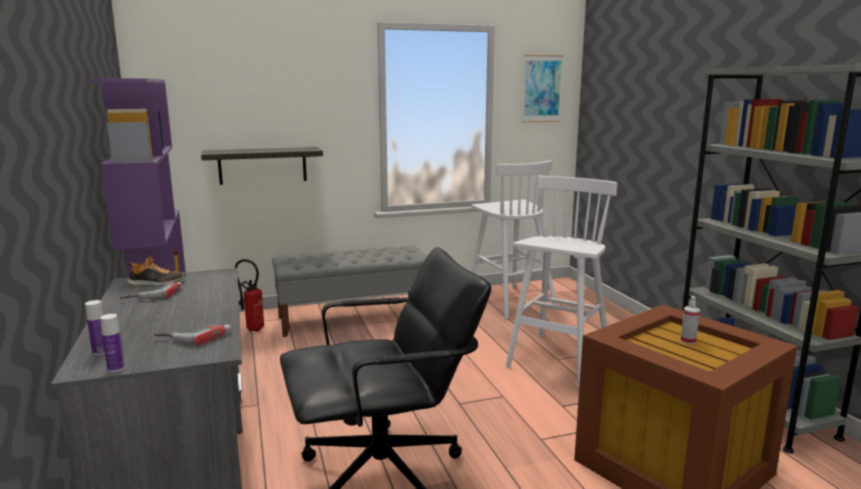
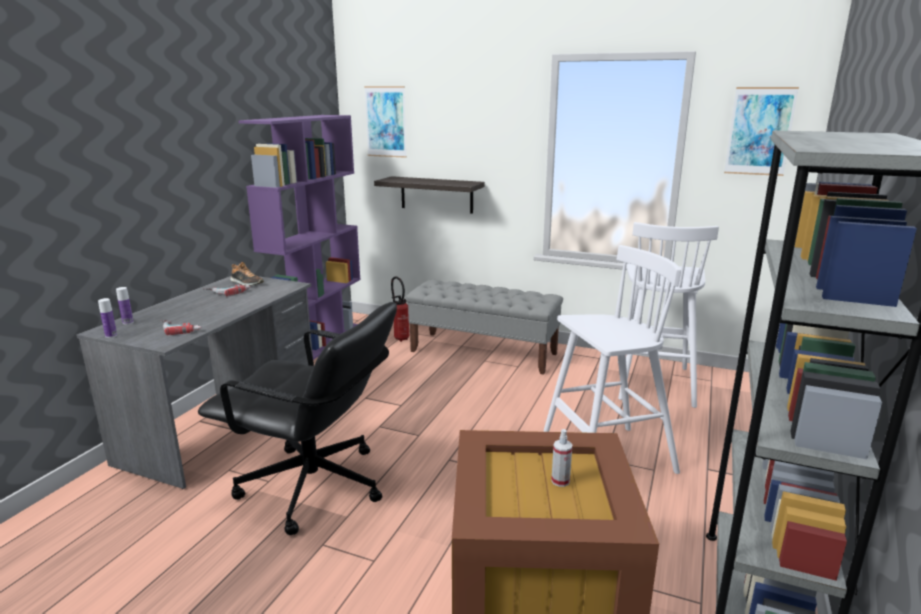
camera: 40 degrees right, 5 degrees up
none -> picture [364,86,407,158]

